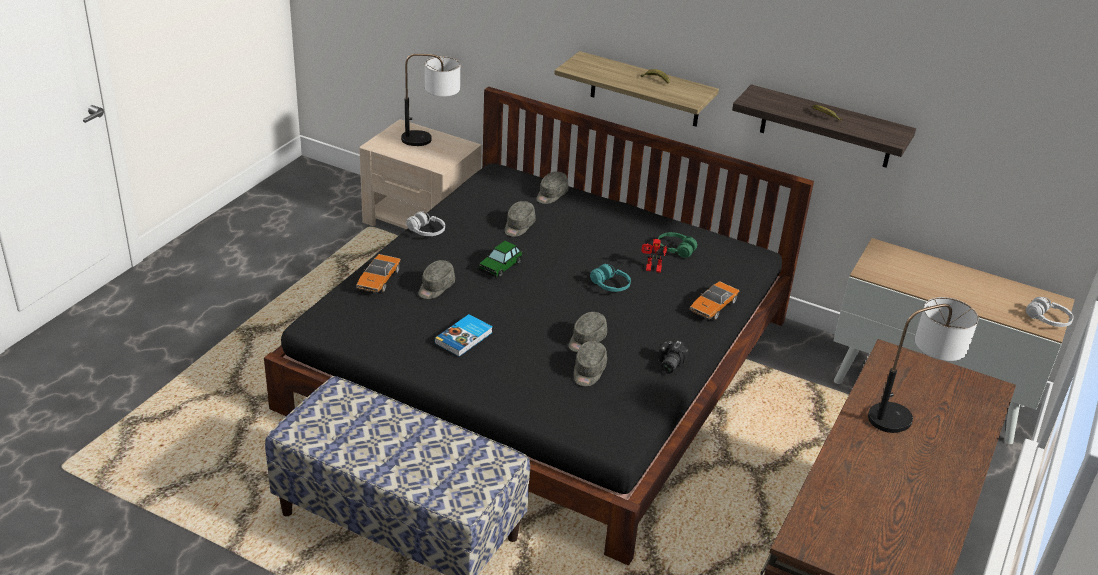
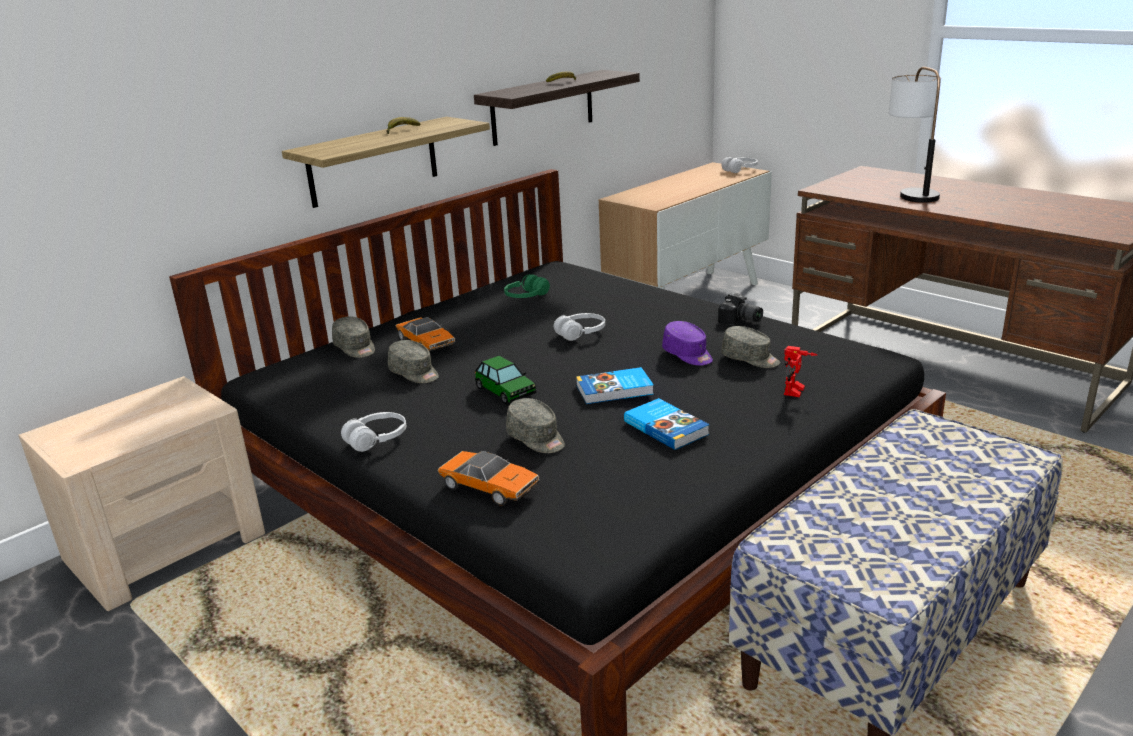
camera: 70 degrees left, 10 degrees down
table lamp [401,54,460,146] -> none
grey cap [569,312,607,352] -> purple cap [662,321,713,366]
turquoise headphones [590,264,631,292] -> white headphones [554,313,605,341]
toy robot [641,239,668,273] -> toy robot moved to [784,346,817,397]
toy car [689,281,739,320] -> toy car moved to [396,317,456,351]
none -> book [576,367,654,404]

